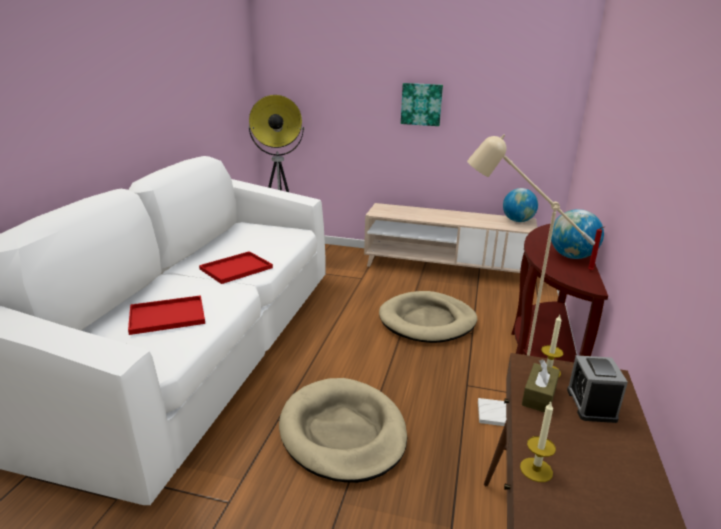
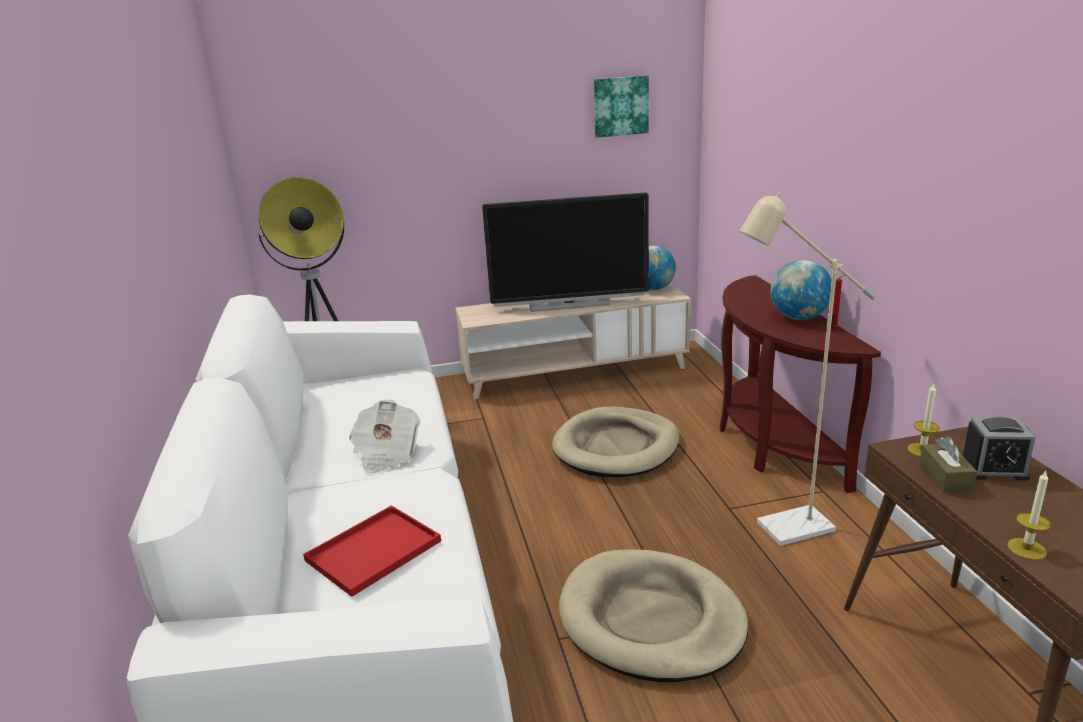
camera: 25 degrees left, 0 degrees up
red tray [199,251,273,284] -> newspaper [349,400,420,473]
picture [401,83,443,126] -> picture moved to [594,75,649,138]
alarm clock [567,355,628,423] -> alarm clock turned 60 degrees counterclockwise [962,417,1035,481]
none -> television [482,192,649,312]

